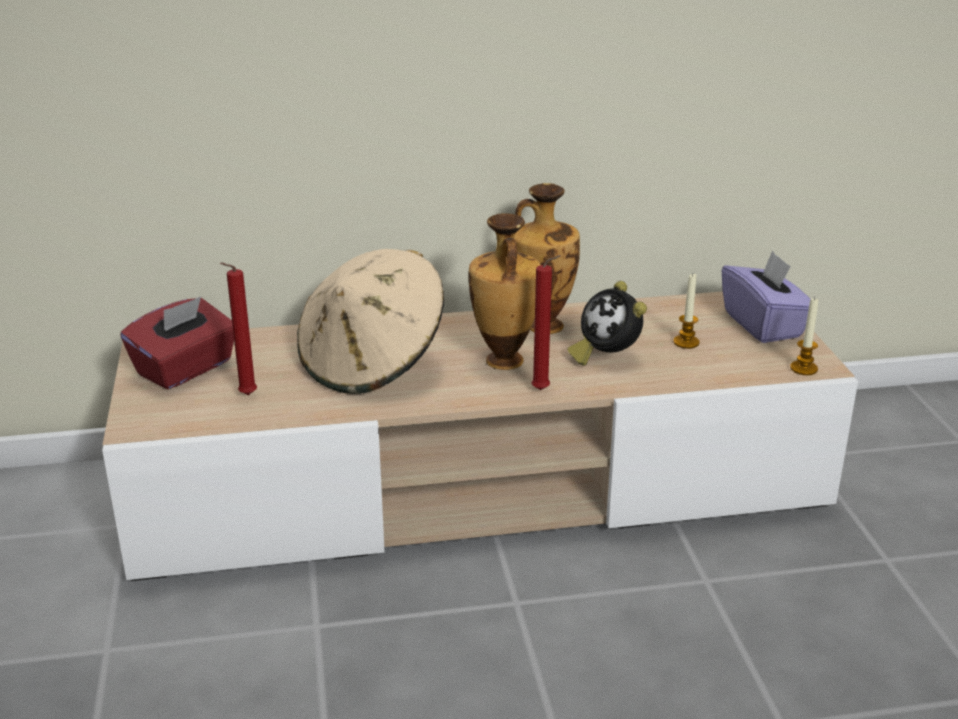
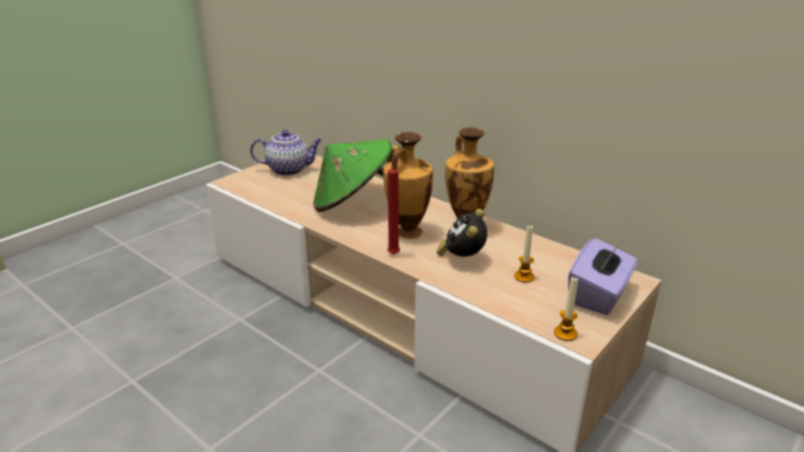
camera: 50 degrees right, 0 degrees up
red tissue box [120,297,234,389] -> teapot [250,130,322,176]
red candle [220,263,257,395] -> none
beige hat [297,249,444,394] -> green hat [313,139,401,212]

